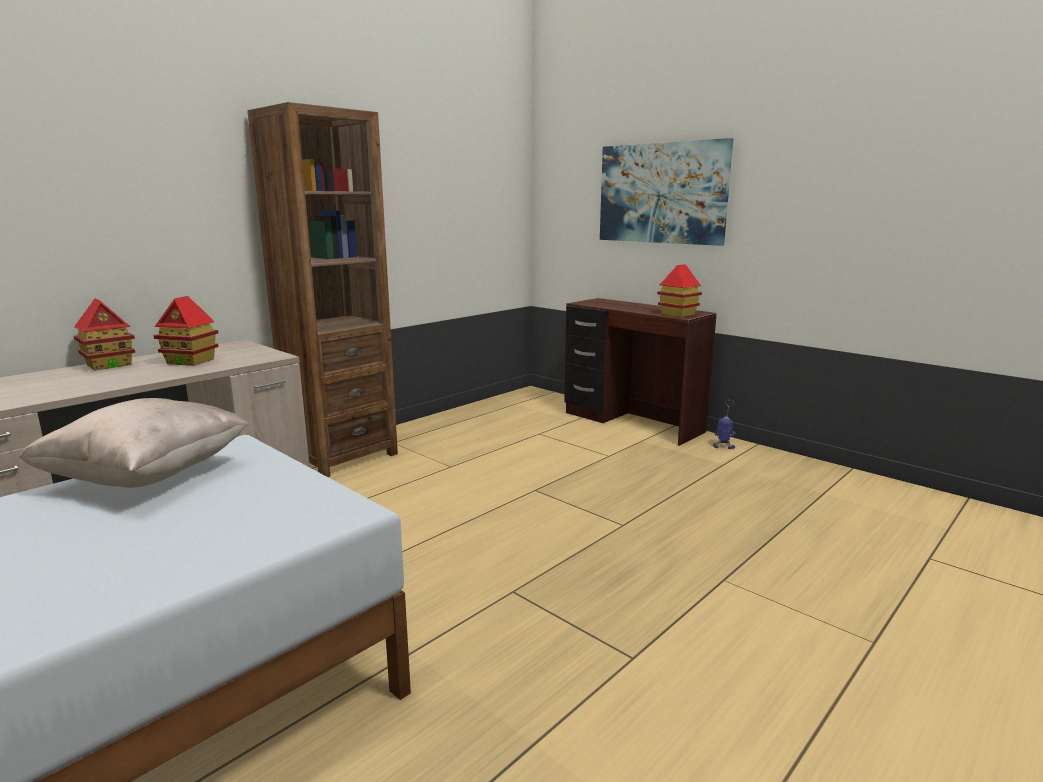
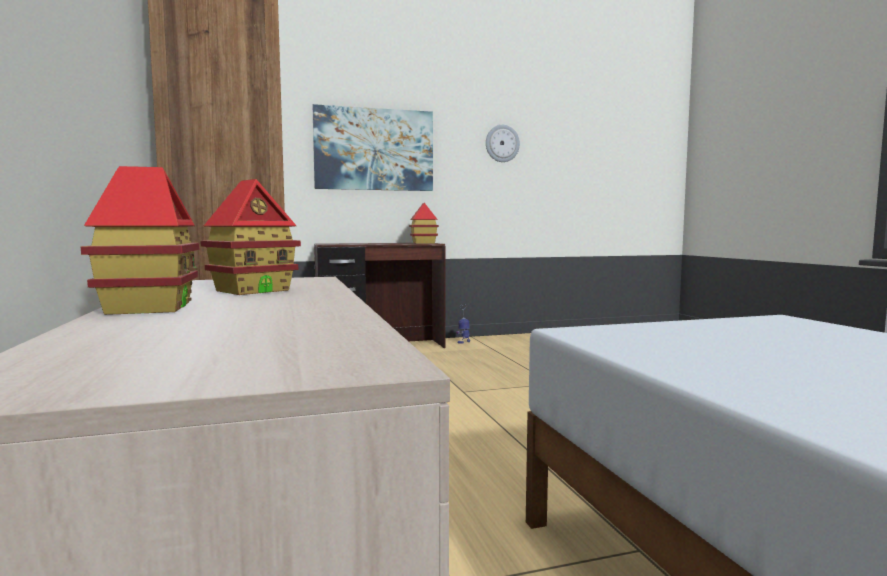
camera: 60 degrees left, 10 degrees down
beige pillow [19,398,250,488] -> none
none -> wall clock [486,125,520,162]

